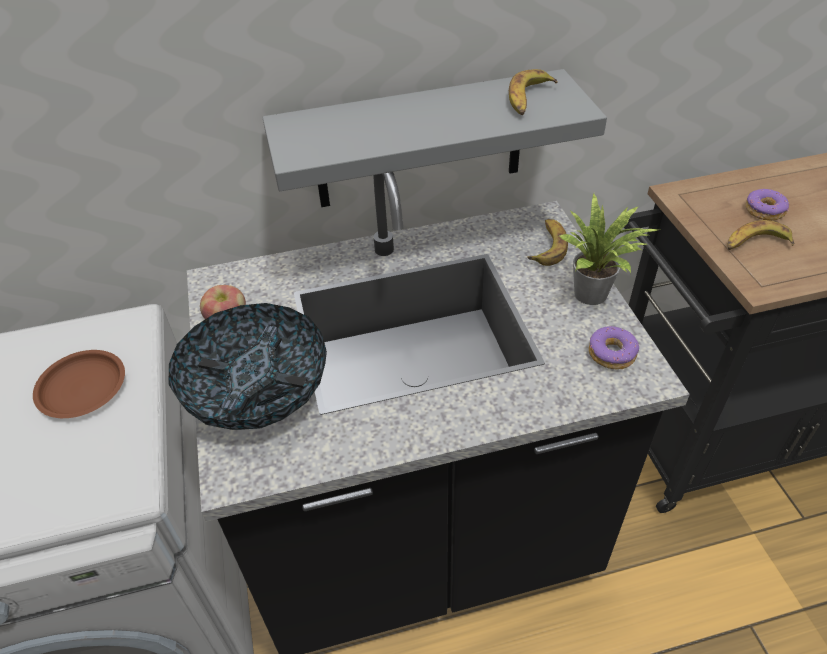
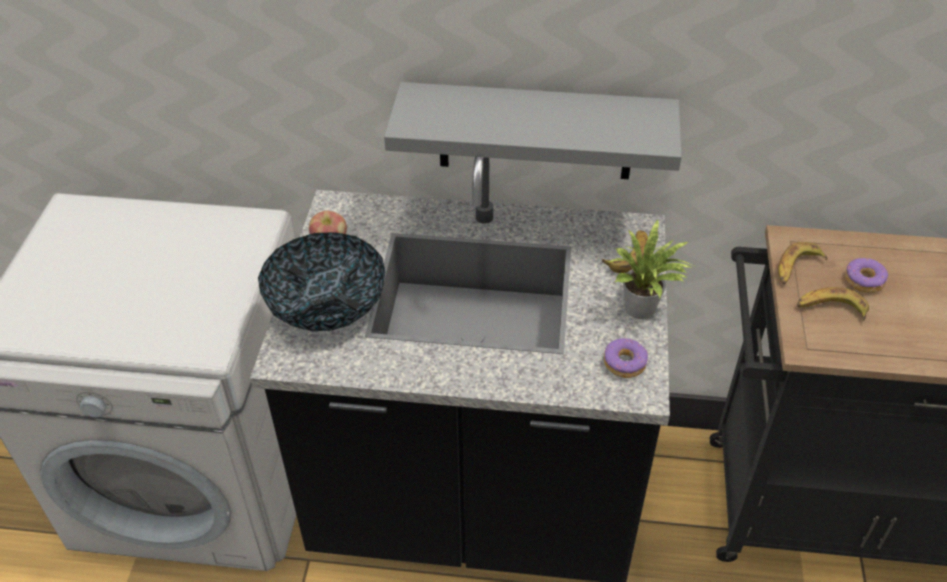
camera: 20 degrees right, 0 degrees up
brown plate [33,350,125,418] -> none
banana [509,69,558,115] -> banana moved to [778,242,828,285]

